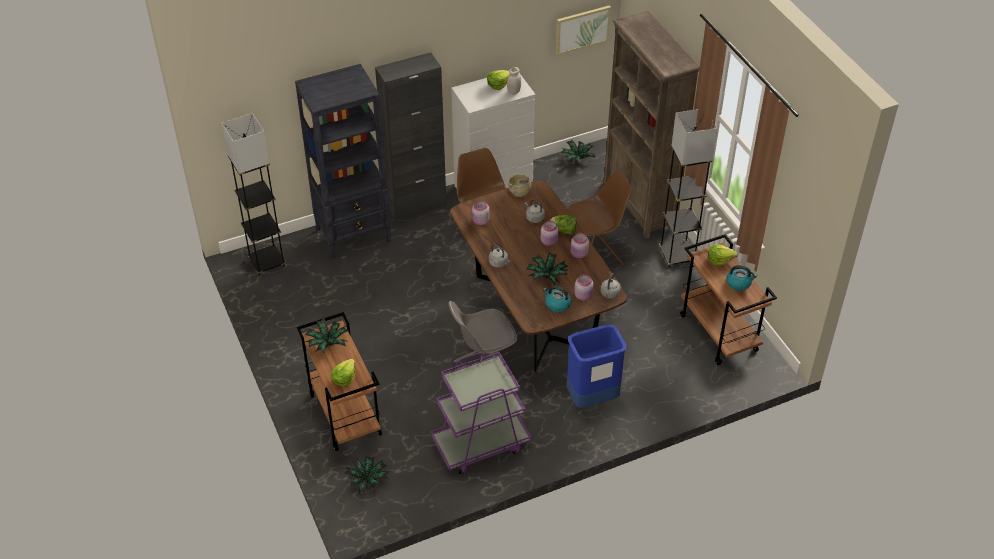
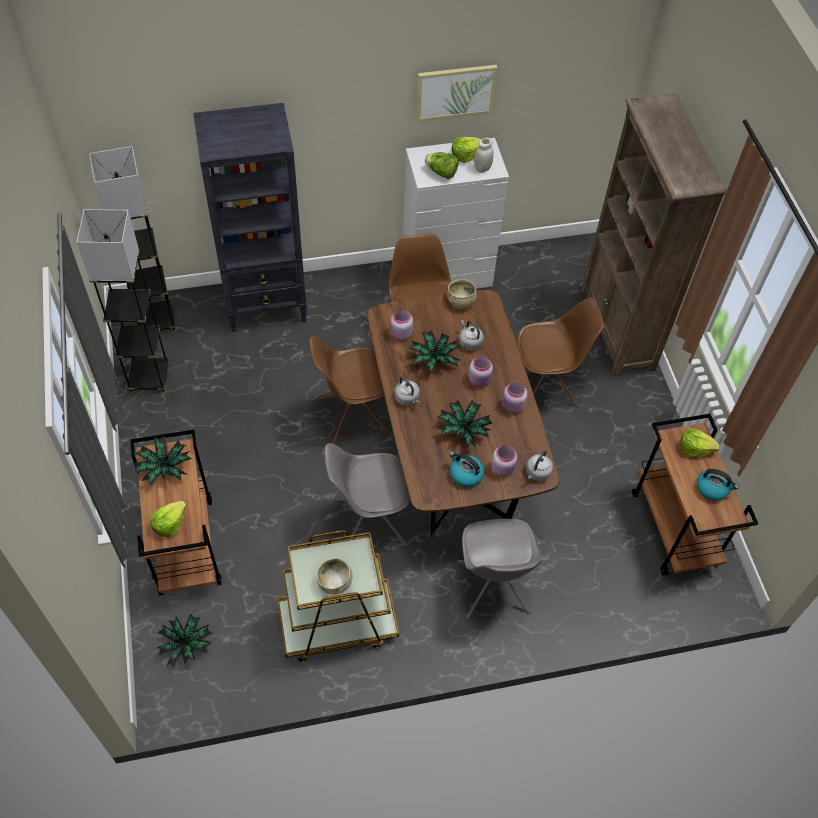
camera: 10 degrees right, 10 degrees up
black cabinet [375,52,447,221] -> none
purple cart [431,352,532,474] -> brown cart [277,530,399,662]
lettuce [550,215,577,235] -> lettuce moved to [425,152,458,179]
picture [556,5,611,56] -> picture moved to [416,65,497,121]
potted plant [561,140,595,163] -> potted plant moved to [409,329,462,374]
blue trash can [567,325,626,408] -> grey chair [457,519,541,619]
grey floor lamp [659,109,717,267] -> grey floor lamp moved to [77,209,169,392]
none -> brown chair [309,336,389,444]
none -> beige bowl [317,558,353,595]

